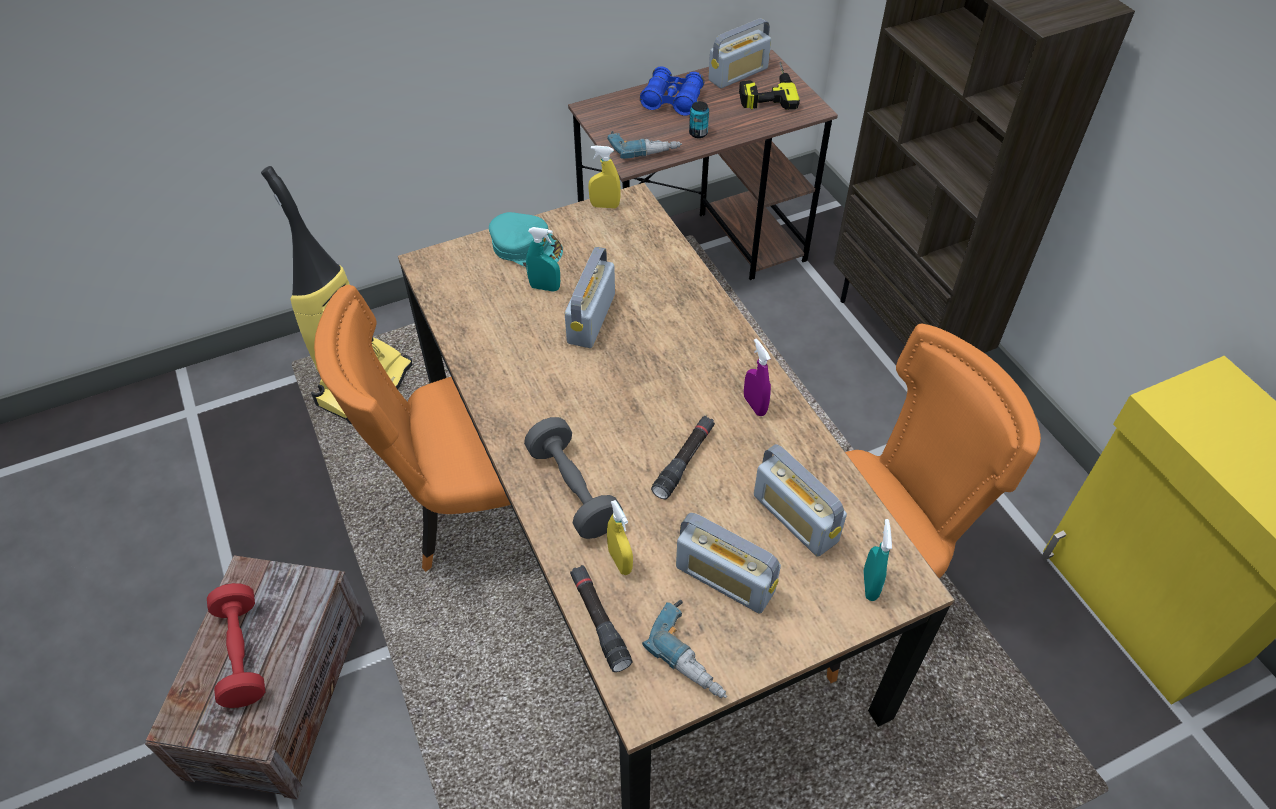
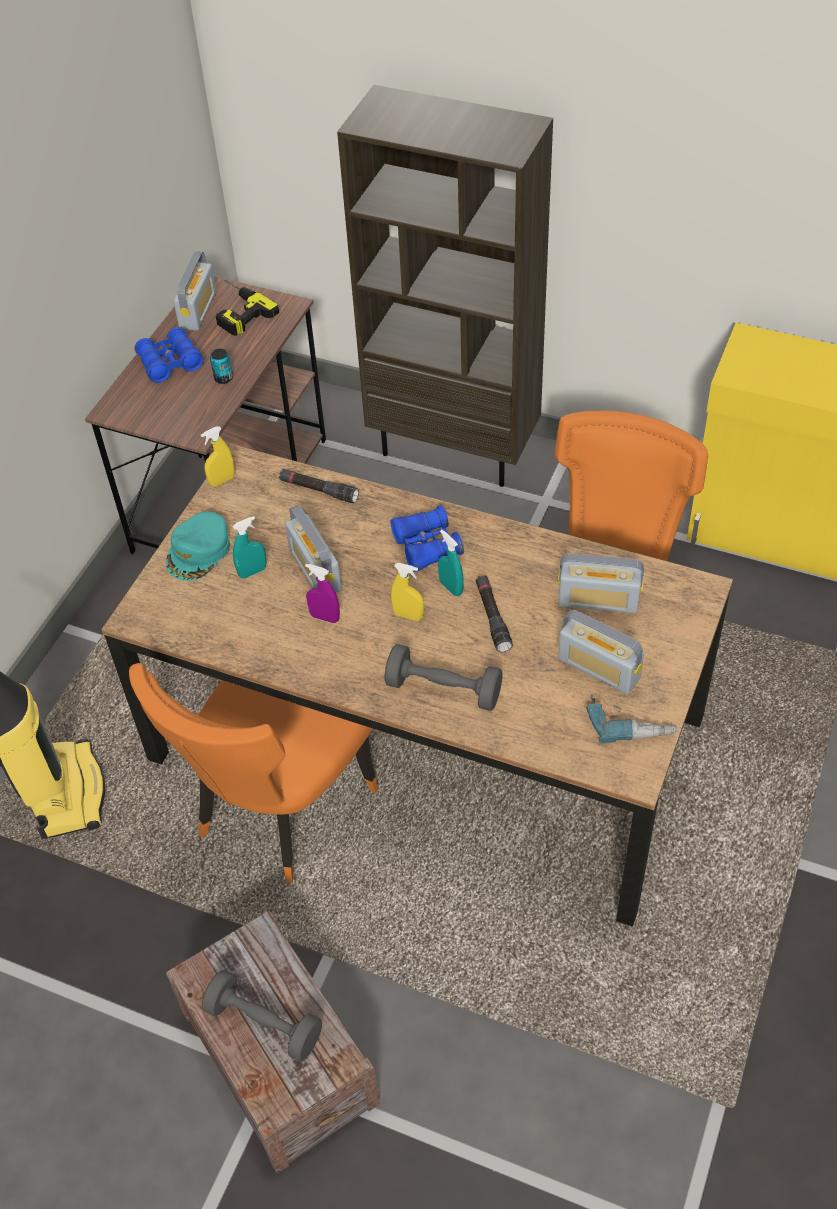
camera: 40 degrees left, 0 degrees up
red dumbbell [207,583,265,708] -> grey dumbbell [202,970,322,1062]
turquoise cap [489,212,563,267] -> turquoise cap turned 120 degrees clockwise [166,512,230,581]
black flashlight [570,565,633,672] -> black flashlight moved to [279,469,359,503]
power drill [607,131,682,159] -> none
yellow spray bottle [607,500,633,575] -> yellow spray bottle moved to [391,563,424,621]
radio [676,513,781,614] -> radio turned 45 degrees clockwise [558,610,644,694]
purple spray bottle [744,338,771,416] -> purple spray bottle moved to [305,564,340,623]
turquoise spray bottle [864,519,892,601] -> turquoise spray bottle moved to [438,530,464,596]
none -> blue binoculars [390,505,464,572]

